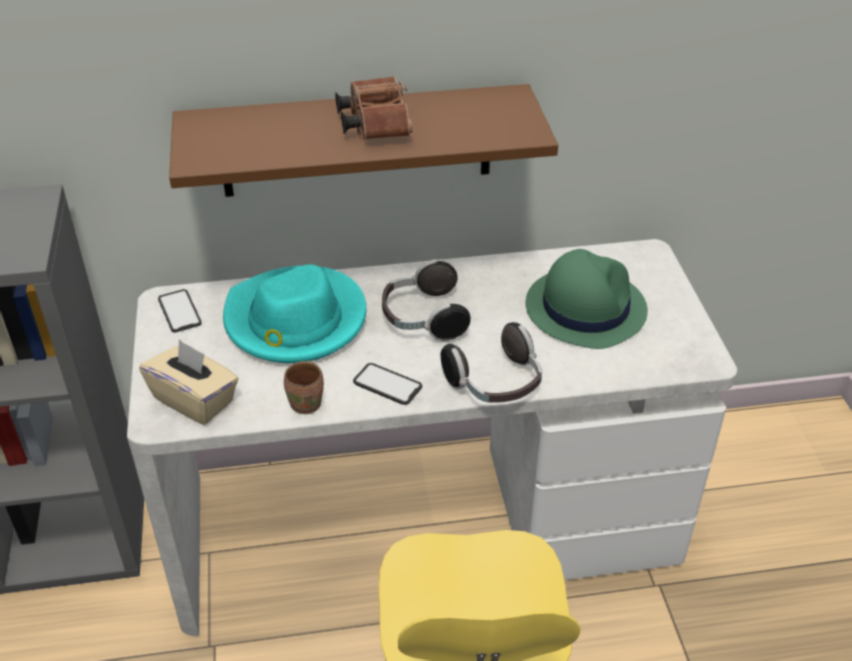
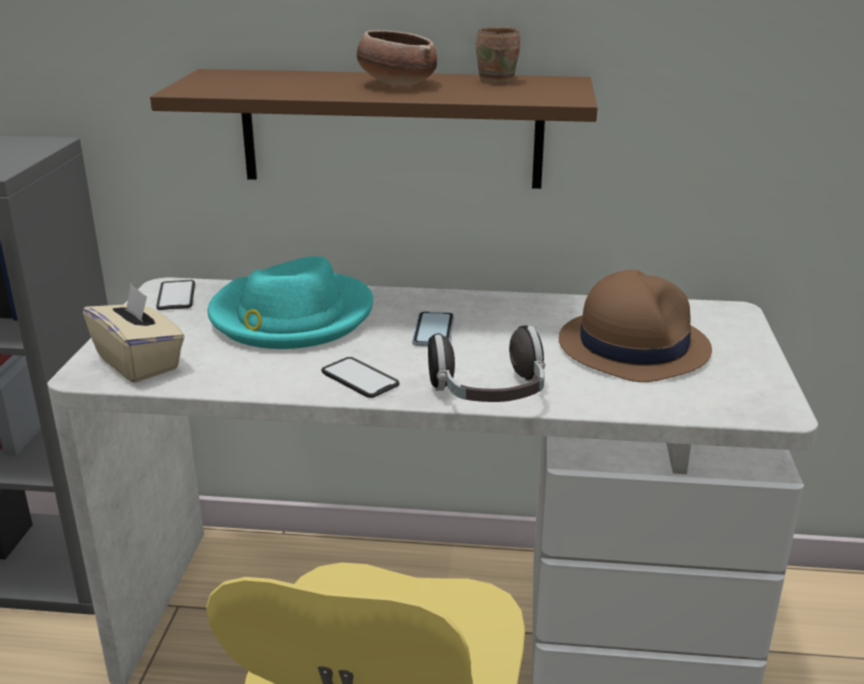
camera: 15 degrees right, 15 degrees down
brown mug [284,361,324,414] -> brown mug moved to [476,27,520,84]
brown binoculars [335,76,413,139] -> bowl [357,30,437,86]
headphones [382,259,471,341] -> phone [412,312,454,346]
green hat [526,249,648,349] -> brown hat [558,270,712,382]

